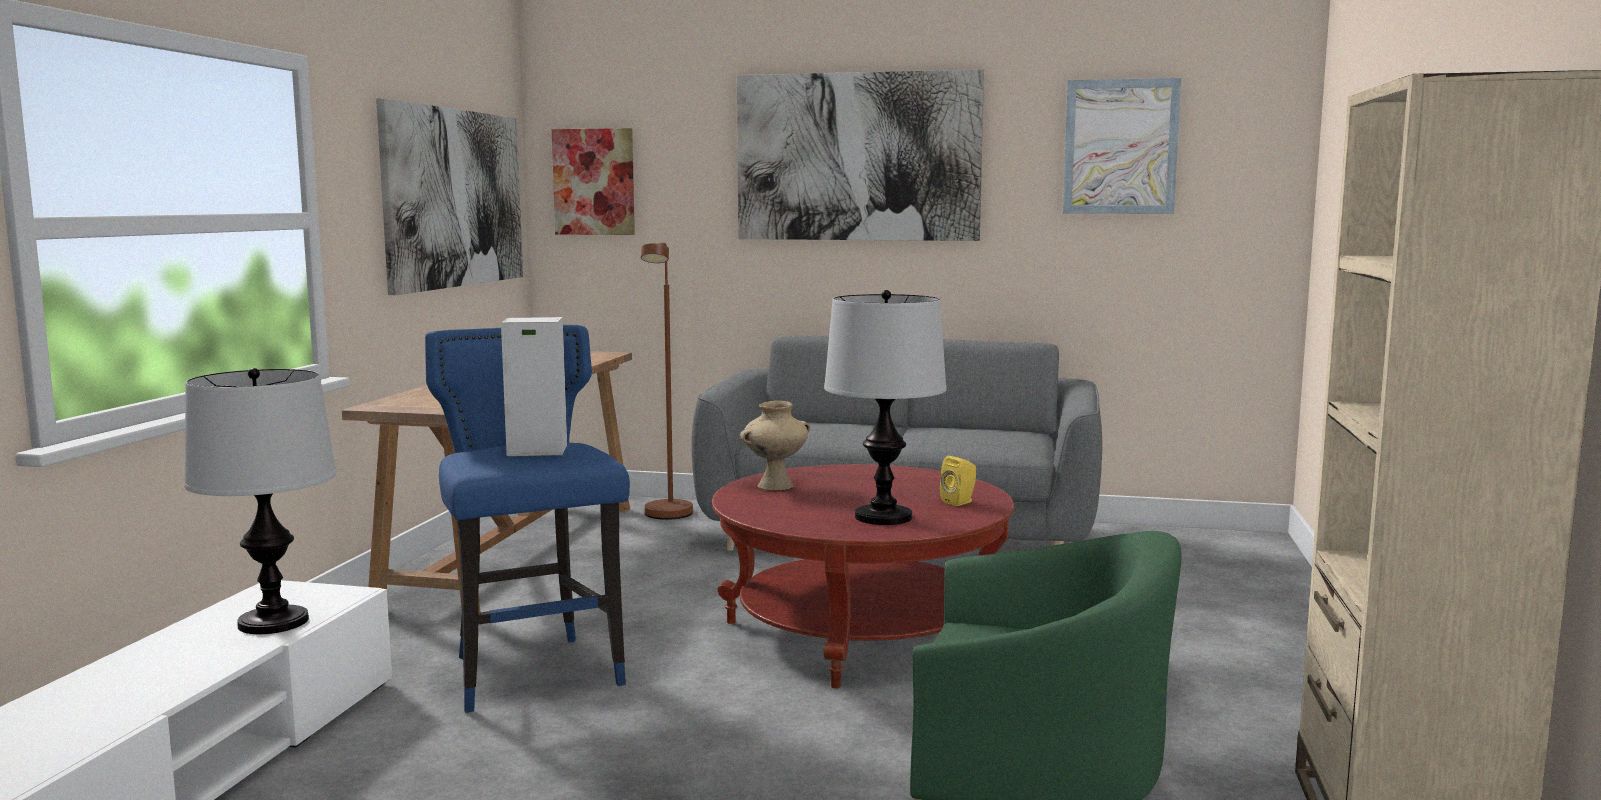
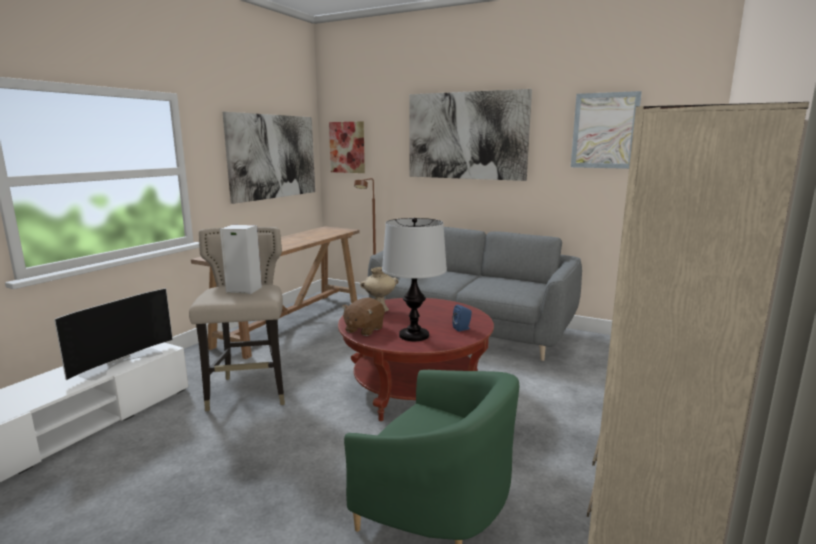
camera: 15 degrees right, 5 degrees up
table lamp [184,368,337,634] -> television [54,288,173,380]
blue stool [425,325,630,713] -> beige stool [189,227,285,411]
yellow speaker [940,456,976,506] -> blue speaker [452,304,472,332]
none -> brown plush toy [342,298,385,336]

